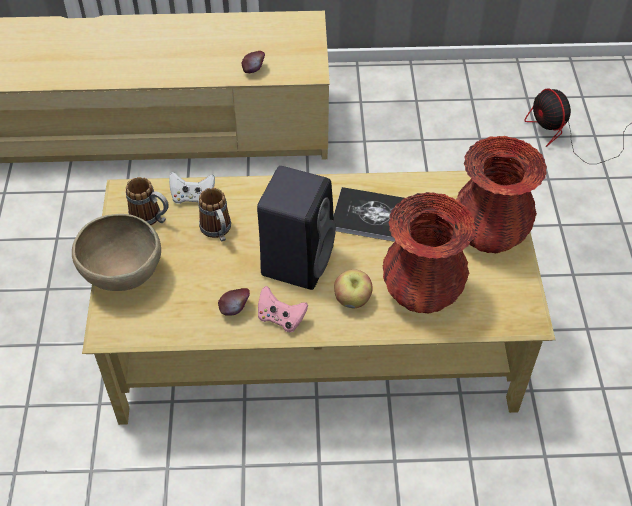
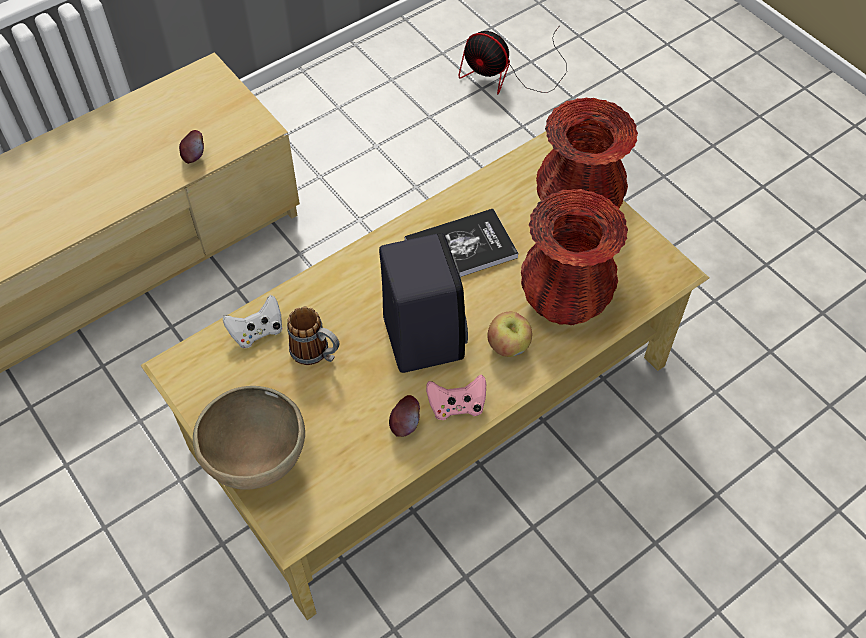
camera: 35 degrees left, 5 degrees up
mug [126,177,168,225] -> none

